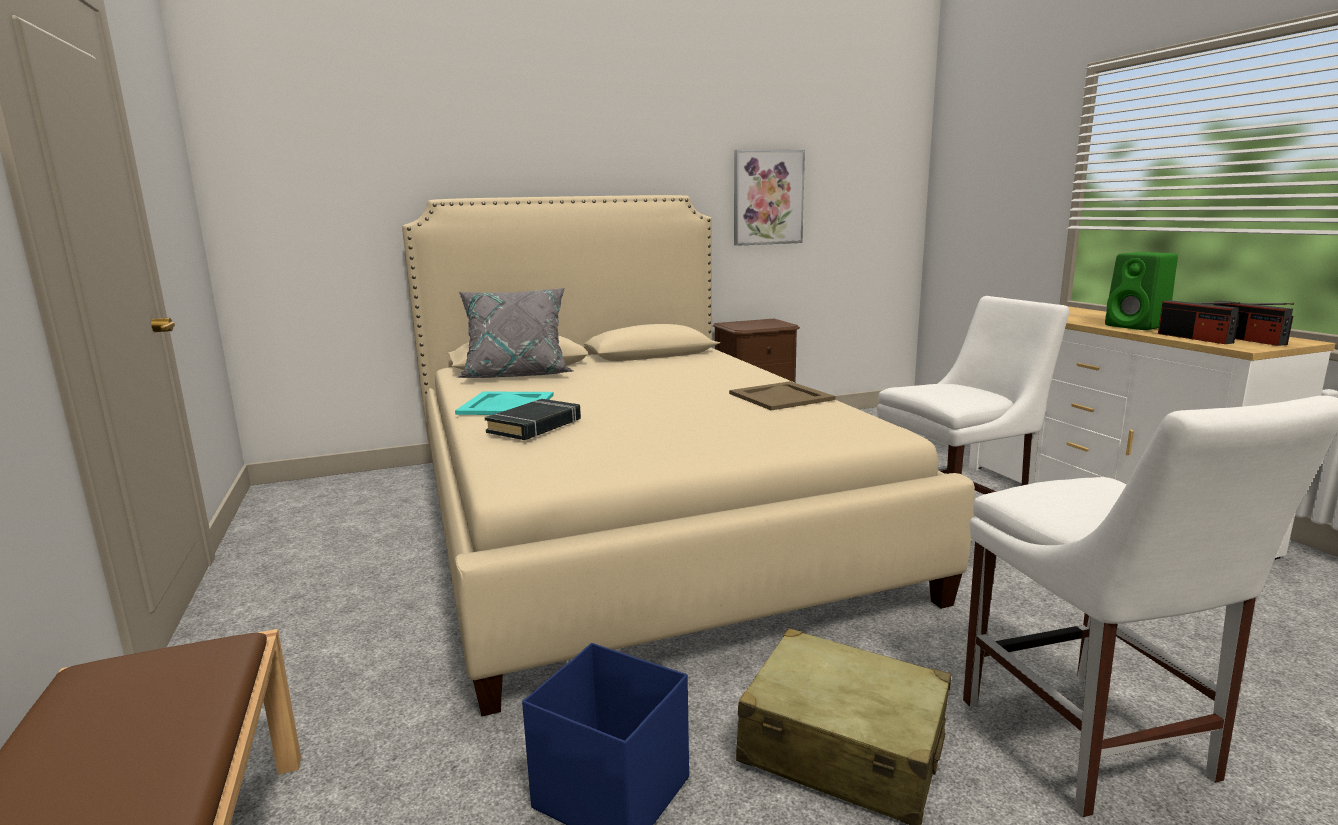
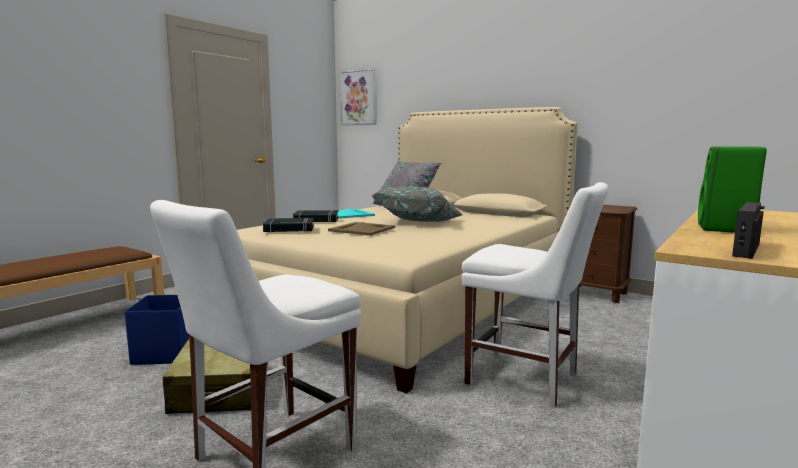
camera: 55 degrees right, 5 degrees down
beige tray [729,381,835,411] -> beige tray moved to [328,222,395,236]
picture [734,150,805,246] -> picture moved to [340,68,377,125]
radio [1158,300,1240,344] -> none
none -> black book [263,218,314,232]
none -> grey pillow [372,186,462,222]

